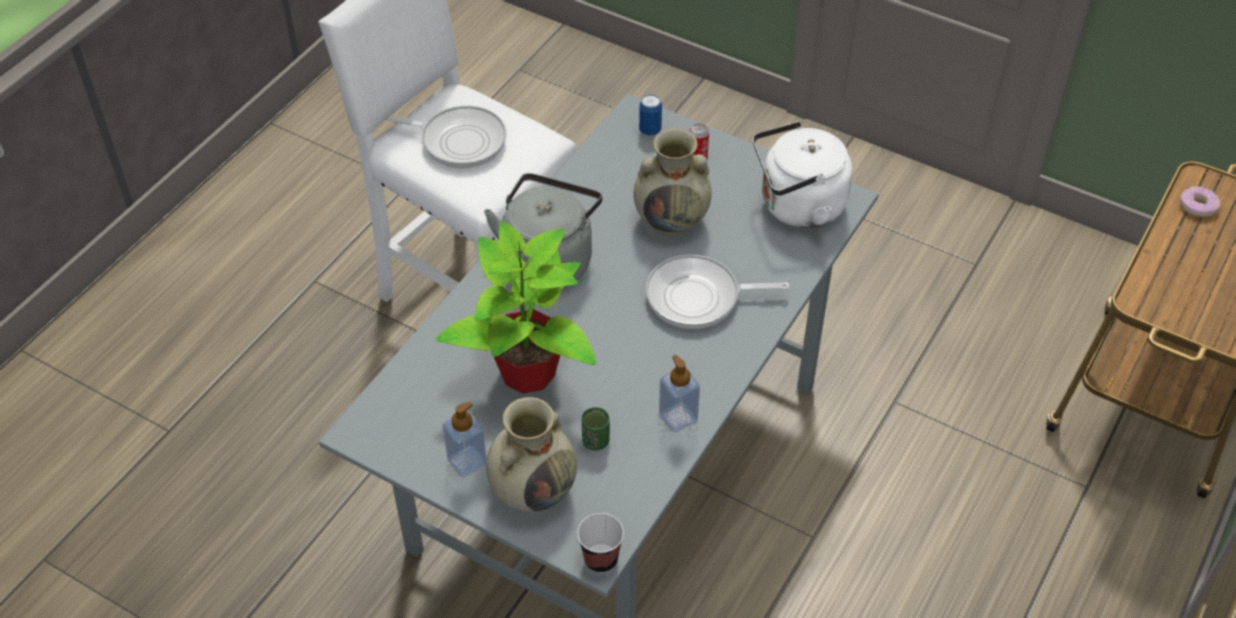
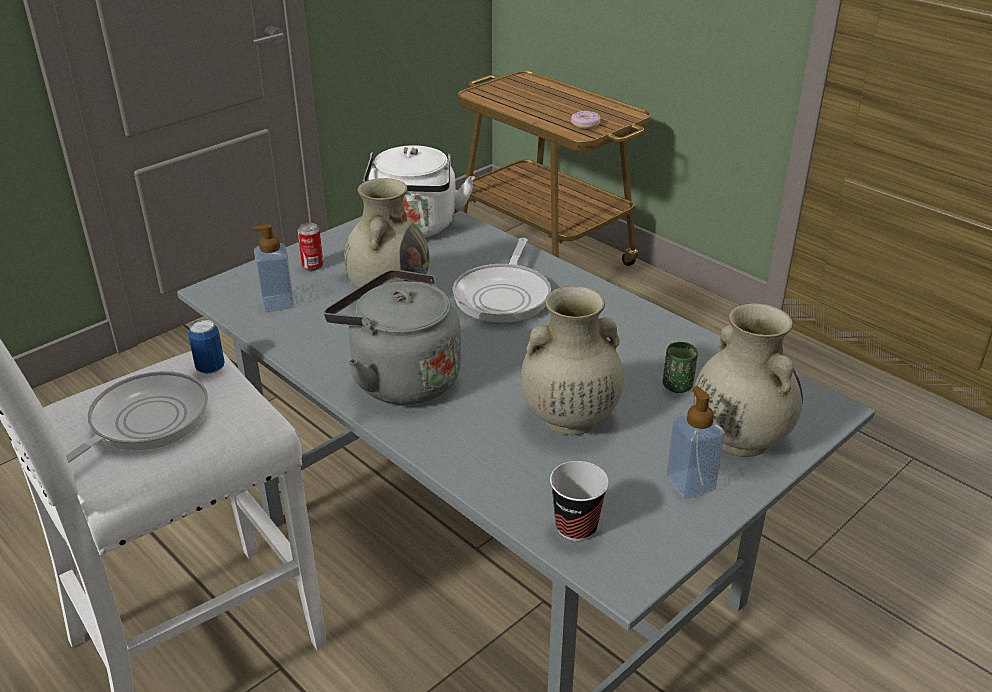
camera: 75 degrees left, 15 degrees down
potted plant [436,221,596,394] -> beige vase [521,286,624,435]
cup [577,513,624,573] -> cup moved to [550,461,609,541]
can [639,94,662,136] -> can moved to [188,319,225,374]
soap dispenser [659,355,700,432] -> soap dispenser moved to [254,224,294,311]
donut [1180,186,1220,217] -> donut moved to [571,111,601,129]

